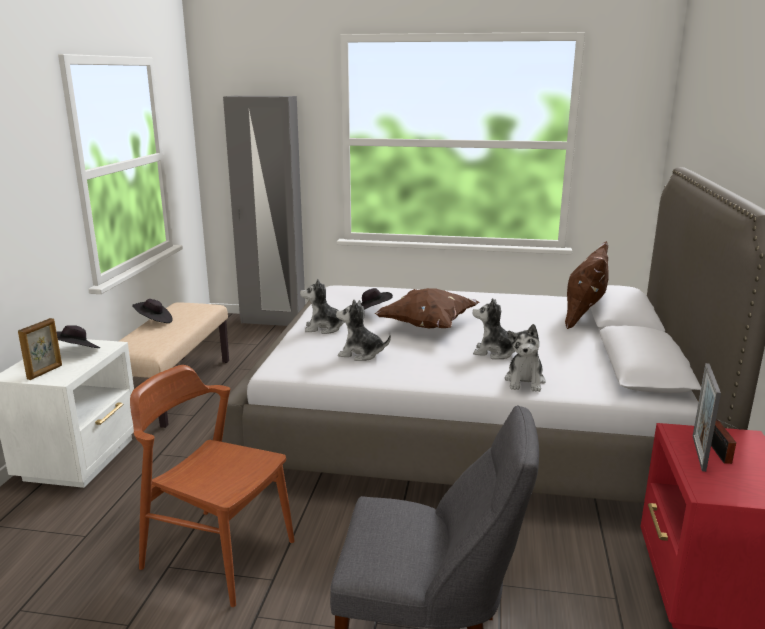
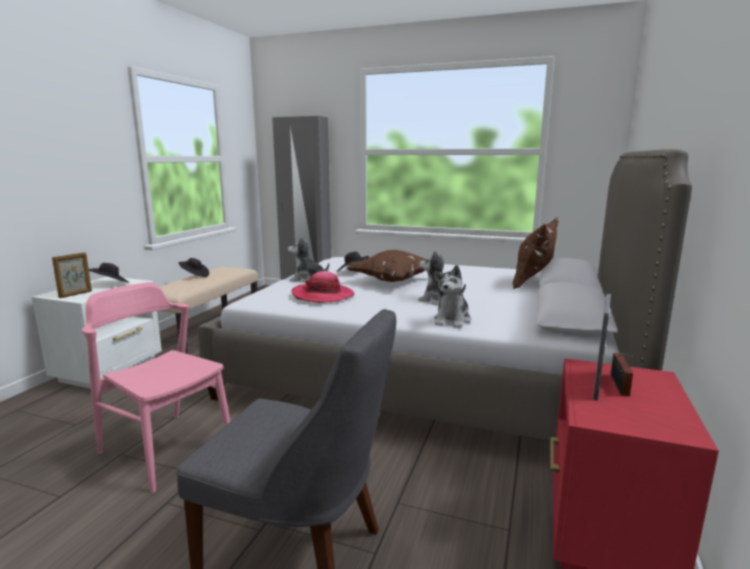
camera: 10 degrees right, 5 degrees down
brown chair [130,365,295,607] -> pink chair [82,282,230,493]
plush toy [336,299,391,361] -> hat [291,271,355,303]

